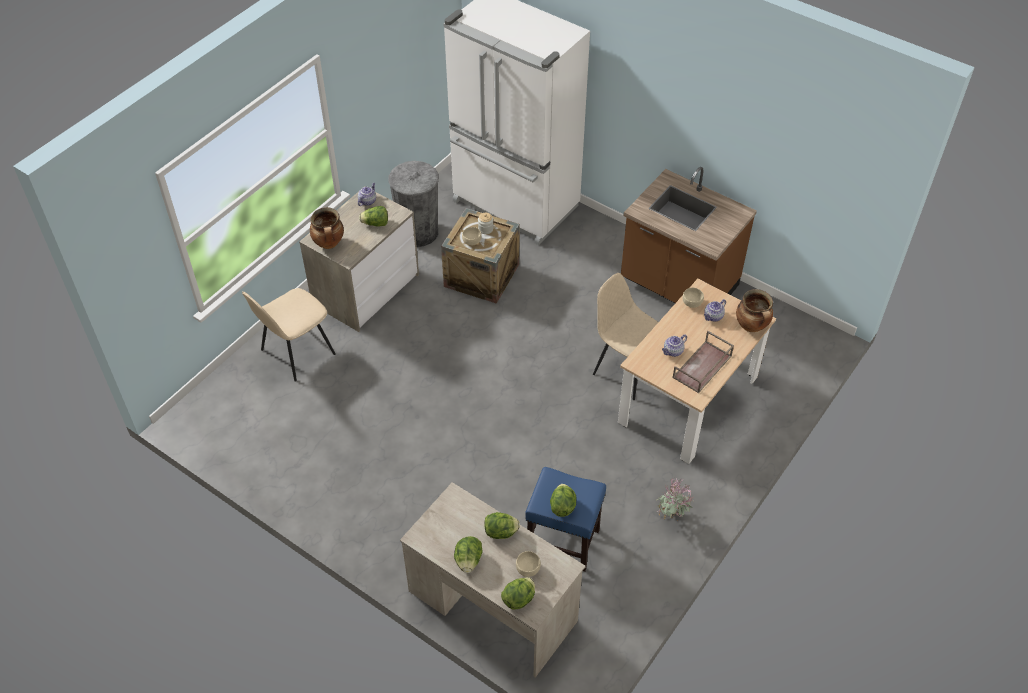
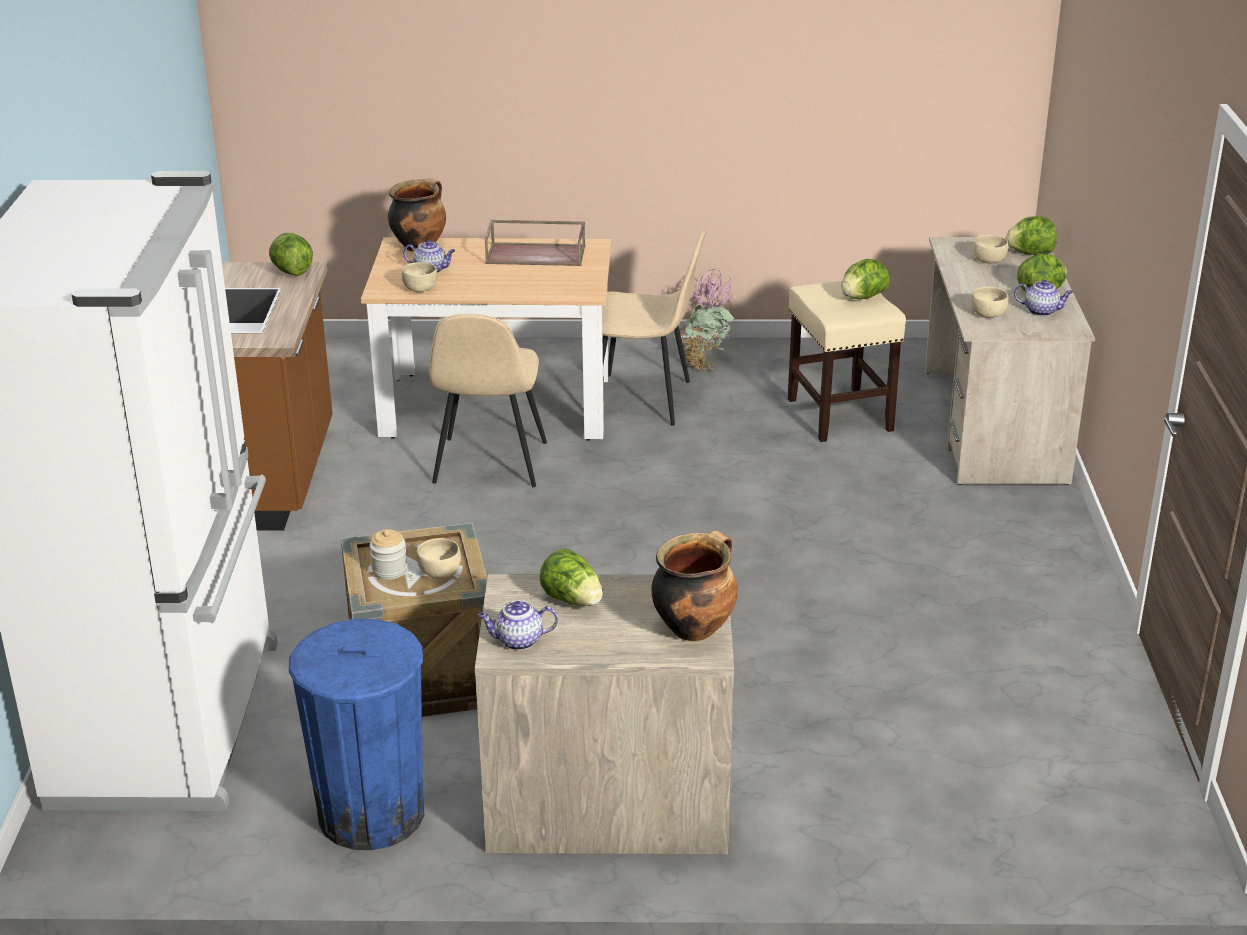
camera: 125 degrees left, 20 degrees down
beige chair [242,288,336,381] -> beige chair moved to [602,229,706,426]
grey trash can [388,161,439,247] -> blue trash can [289,619,425,850]
lettuce [484,512,520,539] -> lettuce moved to [269,233,313,276]
blue stool [525,467,606,572] -> beige stool [788,281,906,442]
teapot [662,334,687,357] -> teapot moved to [1014,280,1073,316]
none -> beige bowl [971,287,1009,318]

